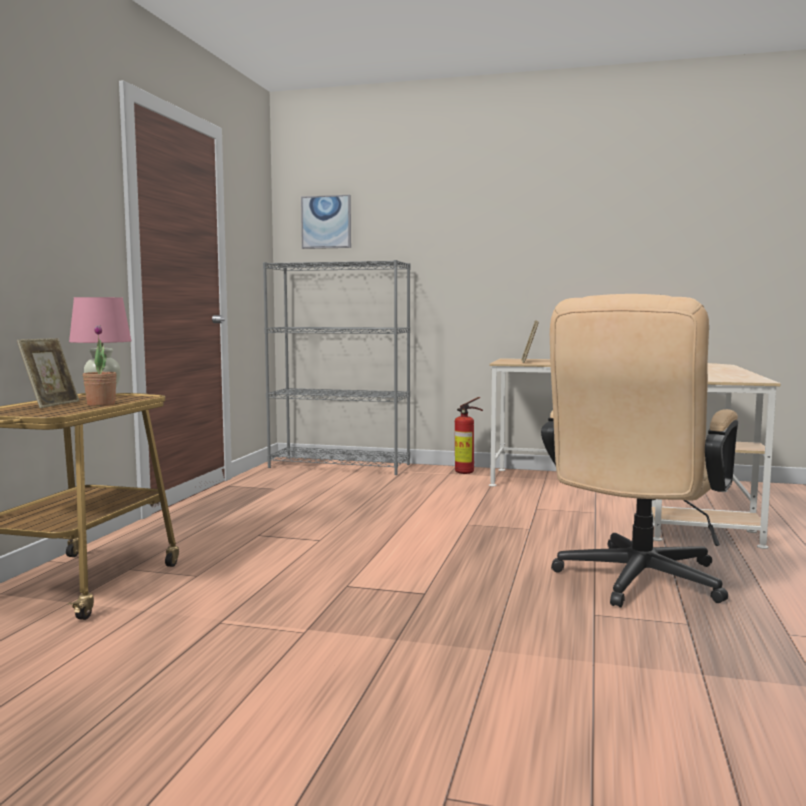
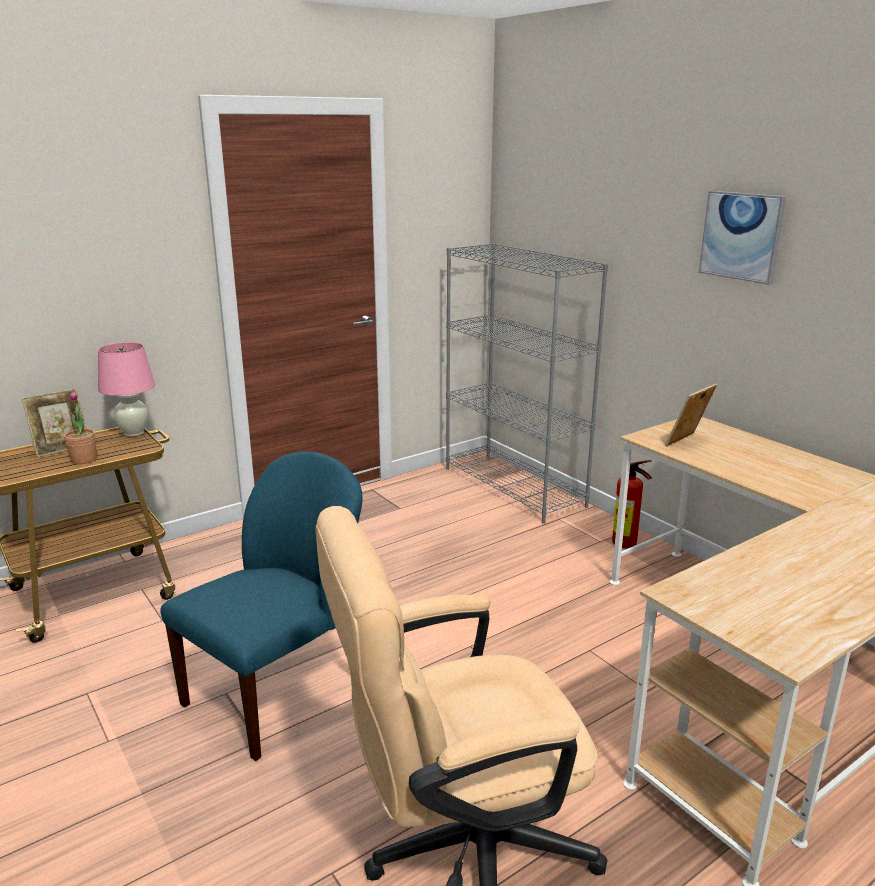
camera: 40 degrees right, 15 degrees up
picture [301,195,351,249] -> picture moved to [699,191,786,285]
none -> blue chair [161,451,363,761]

